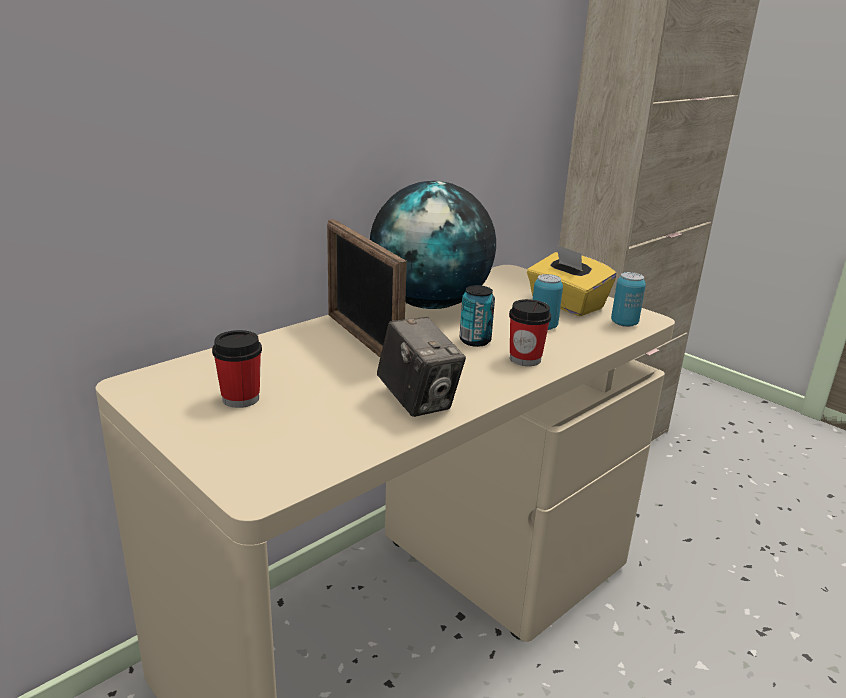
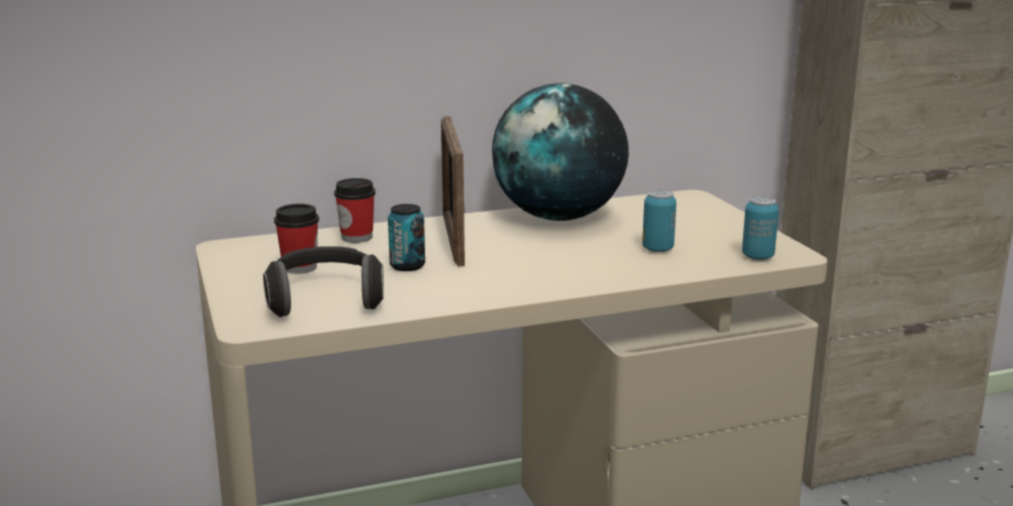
camera: 25 degrees right, 5 degrees down
camera [377,317,466,417] -> none
can [460,285,495,347] -> can moved to [388,204,425,271]
cup [509,299,551,366] -> cup moved to [334,178,375,243]
yellow tissue box [527,244,617,316] -> none
none -> headphones [263,246,384,317]

